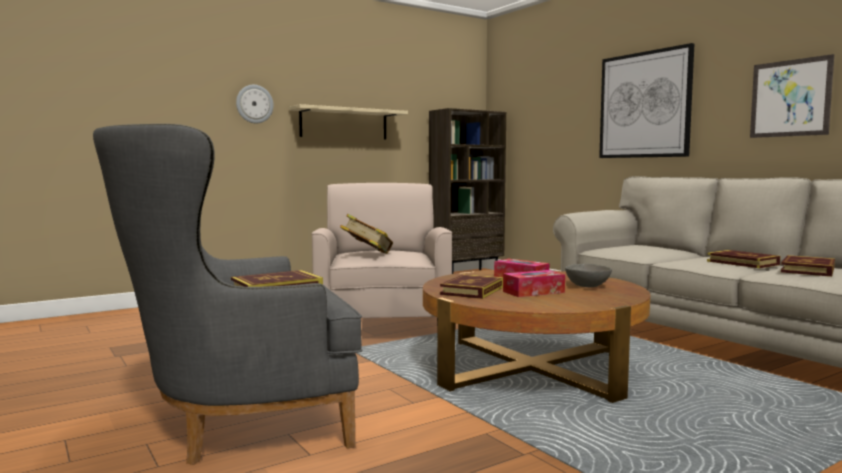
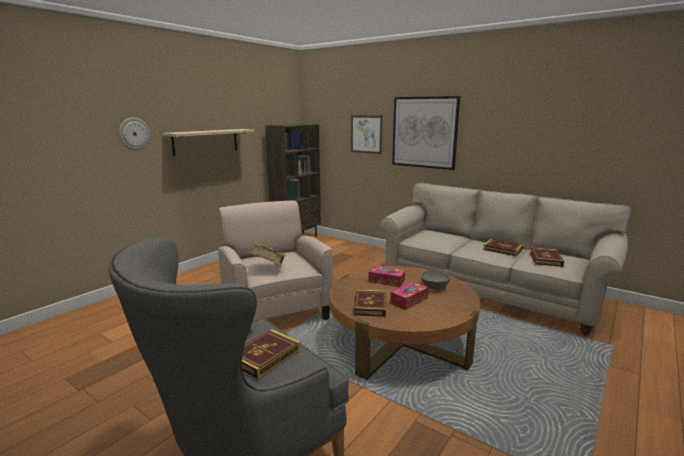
camera: 20 degrees left, 10 degrees up
picture [750,54,834,138] -> picture moved to [351,115,383,154]

